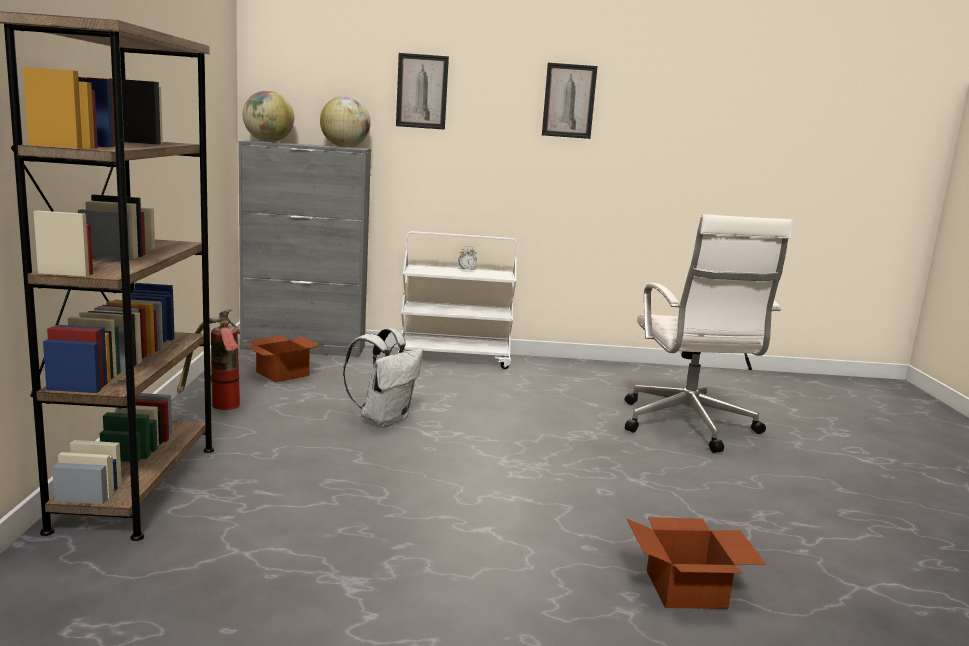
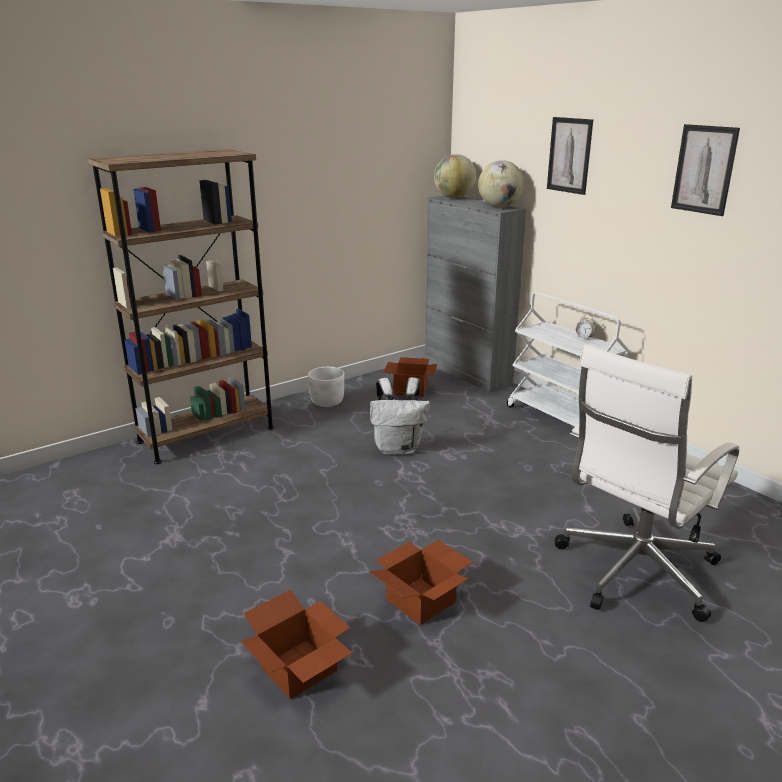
camera: 55 degrees right, 10 degrees up
fire extinguisher [177,309,241,410] -> white planter [308,367,344,407]
none -> cardboard box [369,540,473,625]

